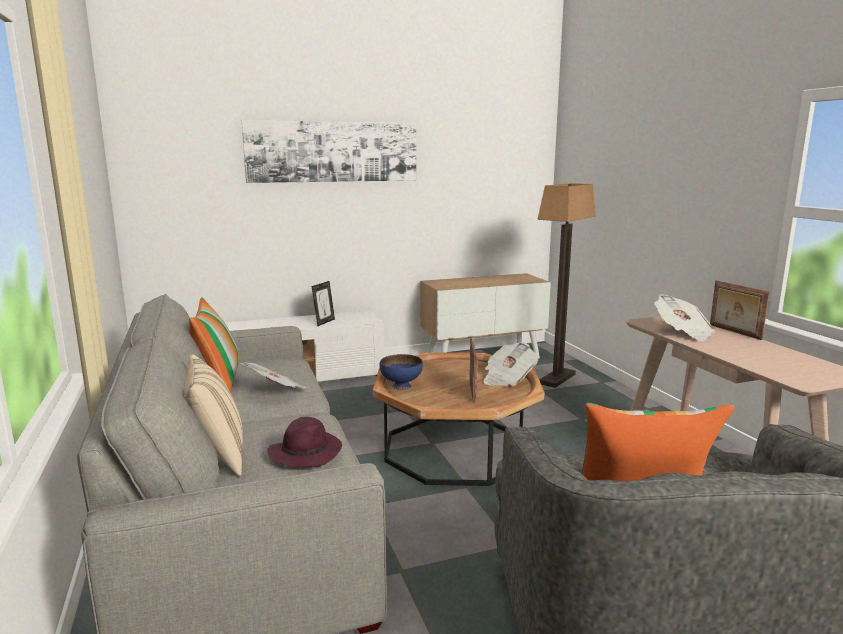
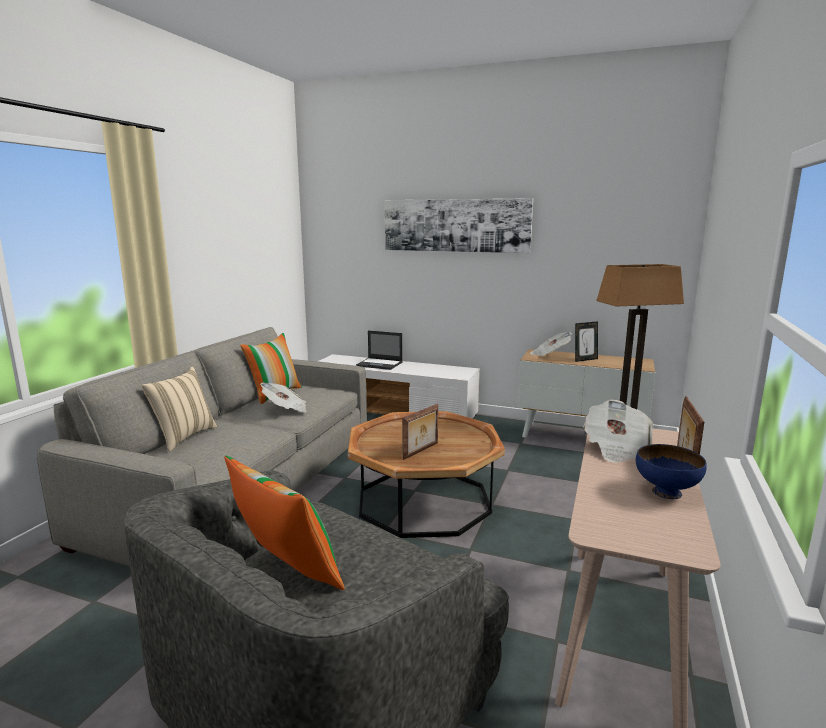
camera: 40 degrees right, 0 degrees up
purple hat [267,417,342,467] -> none
picture frame [312,281,335,326] -> picture frame moved to [575,321,598,362]
blue bowl [380,354,423,390] -> blue bowl moved to [636,444,707,499]
newspaper [483,342,538,386] -> newspaper moved to [530,332,572,356]
none -> laptop [356,331,403,370]

